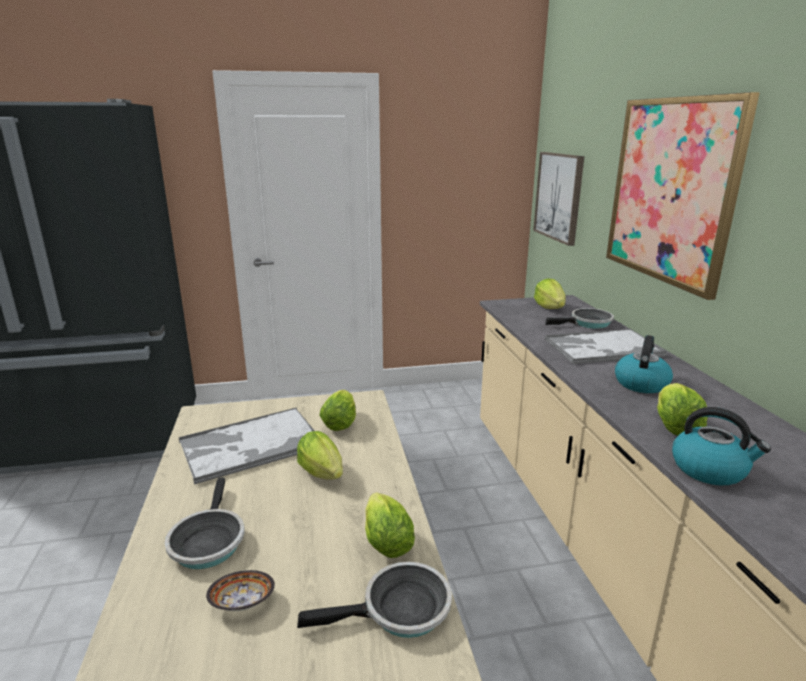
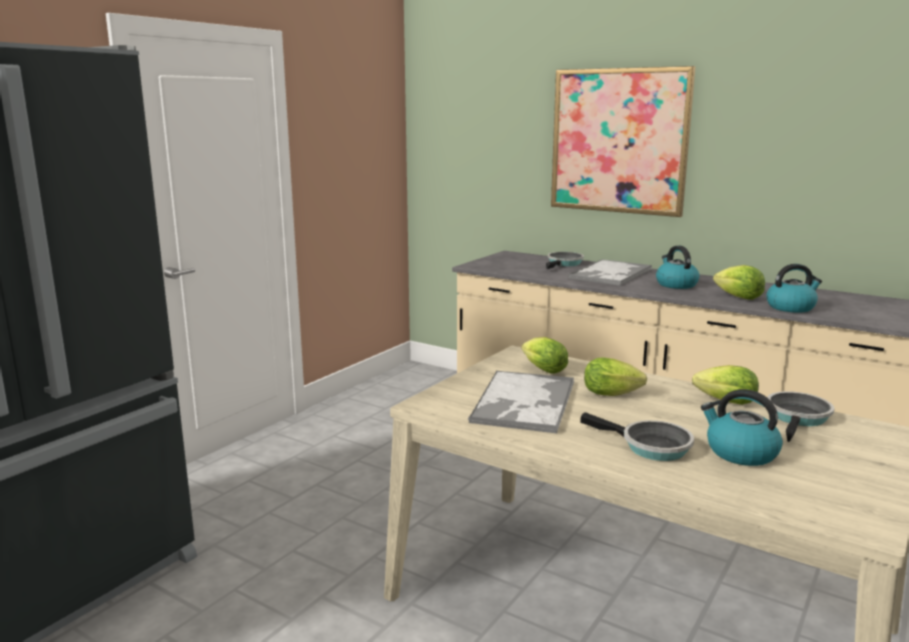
camera: 45 degrees left, 5 degrees down
bowl [206,570,275,611] -> kettle [701,389,783,466]
picture [533,152,584,246] -> none
lettuce [534,278,566,309] -> none

